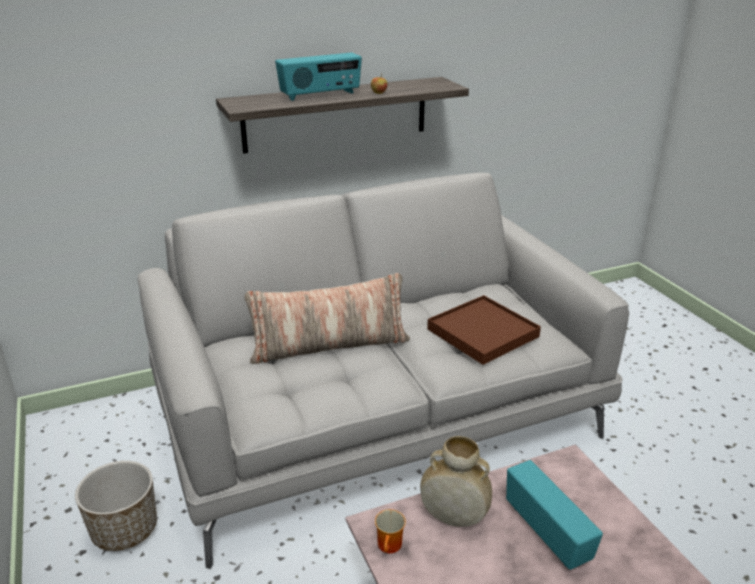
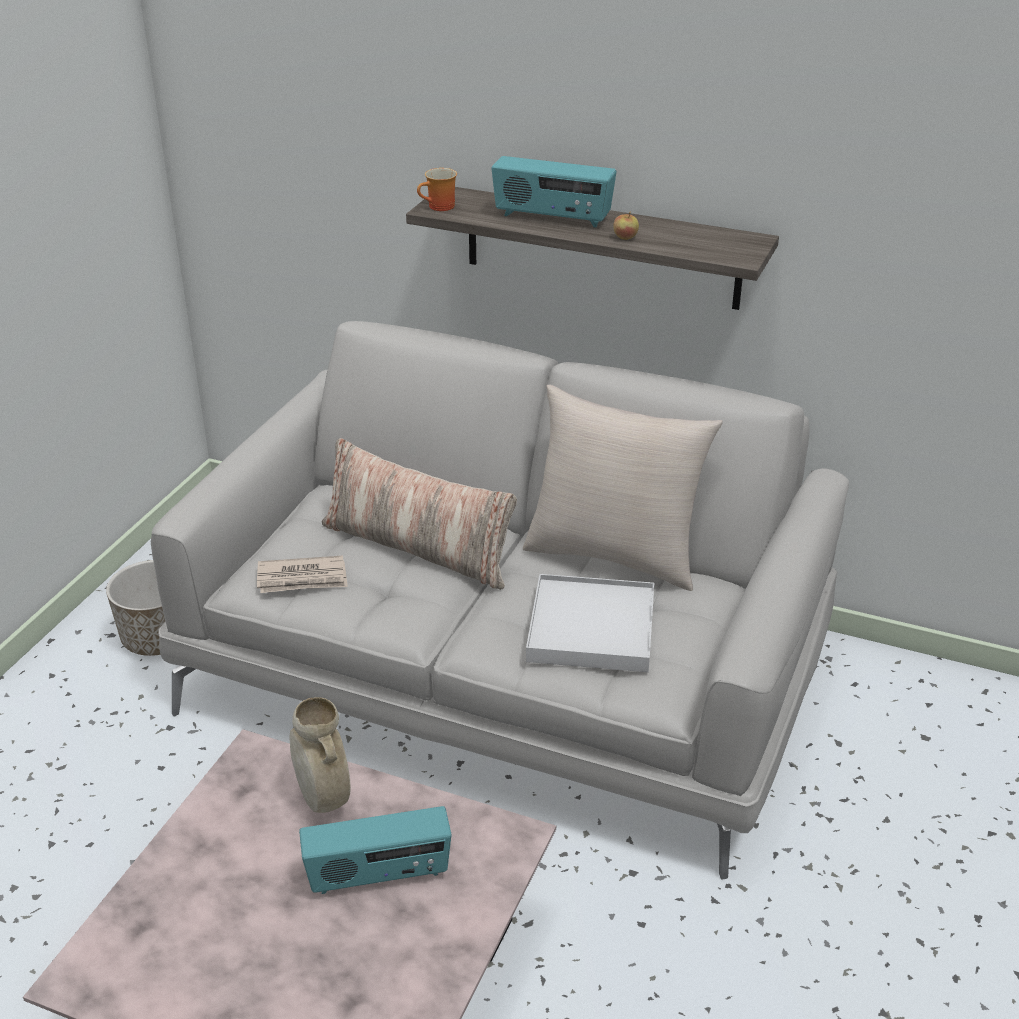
camera: 45 degrees right, 5 degrees up
mug [375,509,406,553] -> mug moved to [417,168,457,211]
brown tray [427,295,541,365] -> white tray [526,574,654,672]
radio [506,460,603,570] -> radio turned 60 degrees clockwise [299,806,452,894]
none -> newspaper [257,556,348,593]
none -> beige pillow [523,384,723,591]

